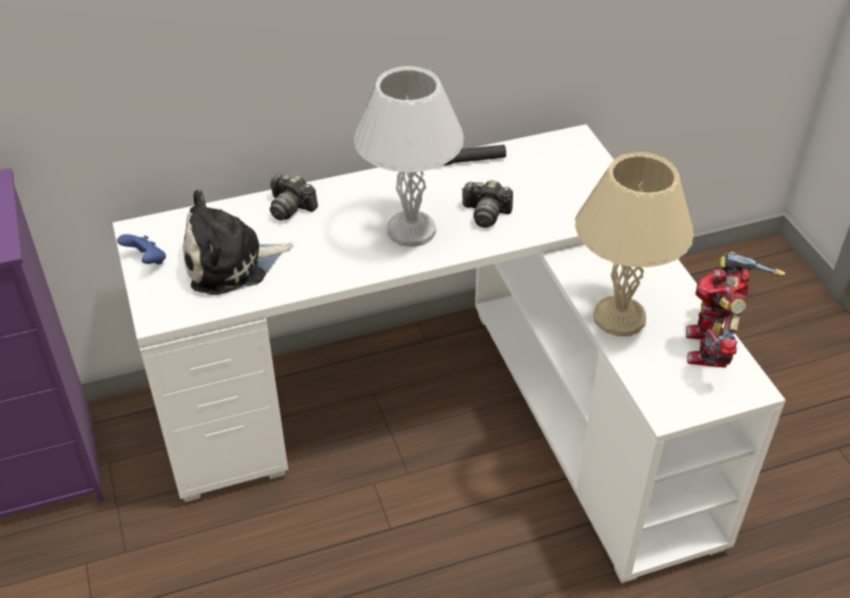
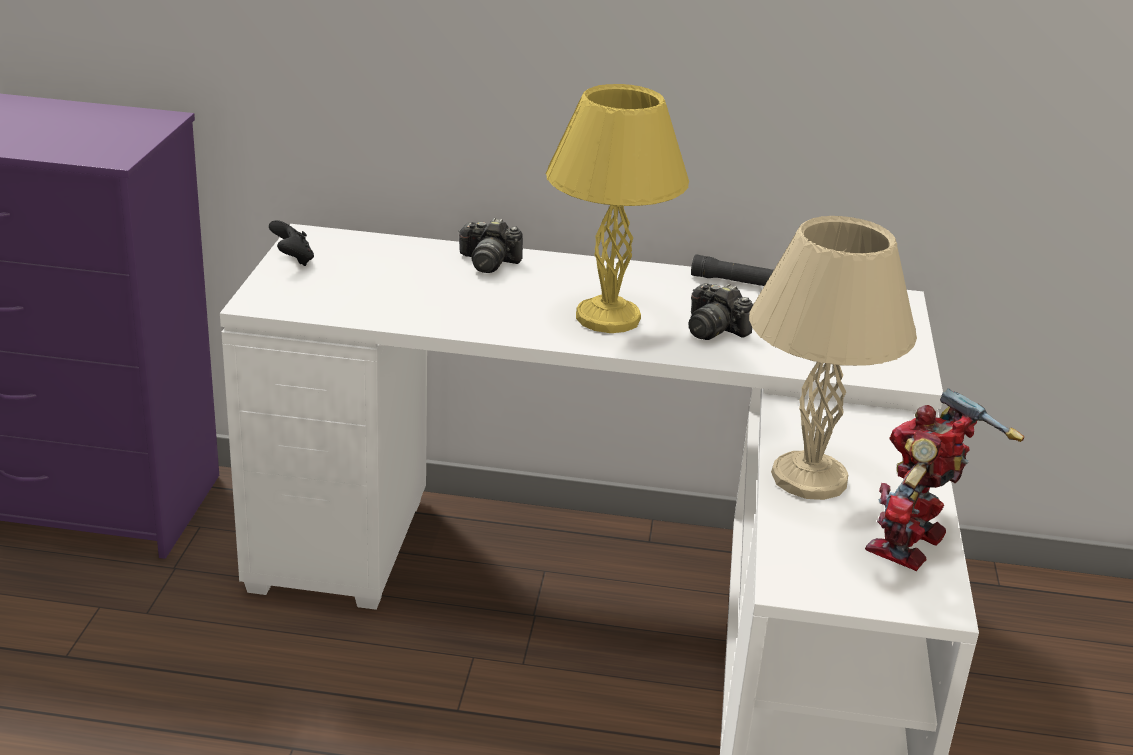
camera: 25 degrees right, 15 degrees down
blue game controller [117,234,166,265] -> black game controller [269,220,314,266]
plush toy [183,189,293,295] -> none
camera [270,173,318,221] -> camera turned 45 degrees counterclockwise [458,218,523,273]
white table lamp [354,66,464,247] -> yellow table lamp [546,84,689,333]

